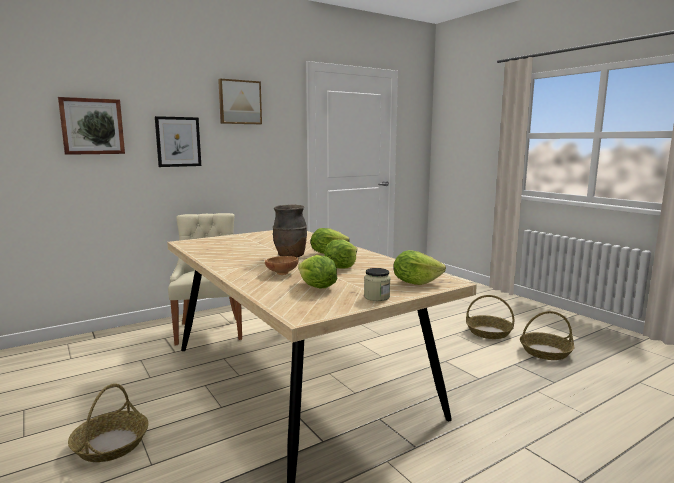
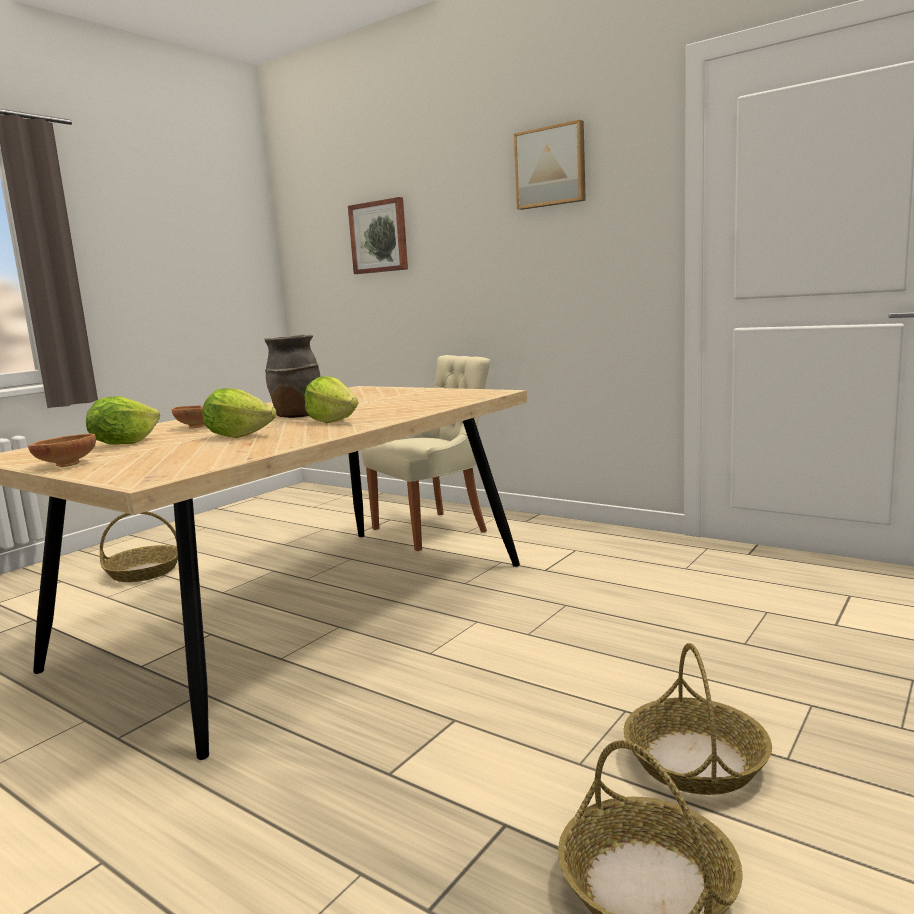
camera: 70 degrees right, 0 degrees up
picture [155,116,201,167] -> none
jar [364,268,390,301] -> brown bowl [28,434,96,467]
lettuce [393,250,446,285] -> none

